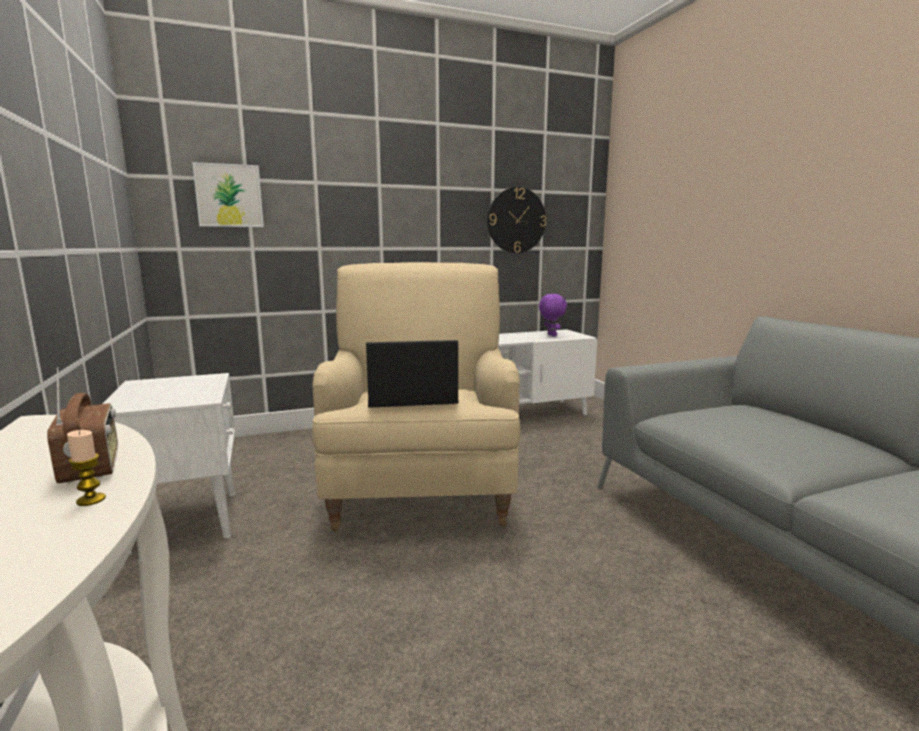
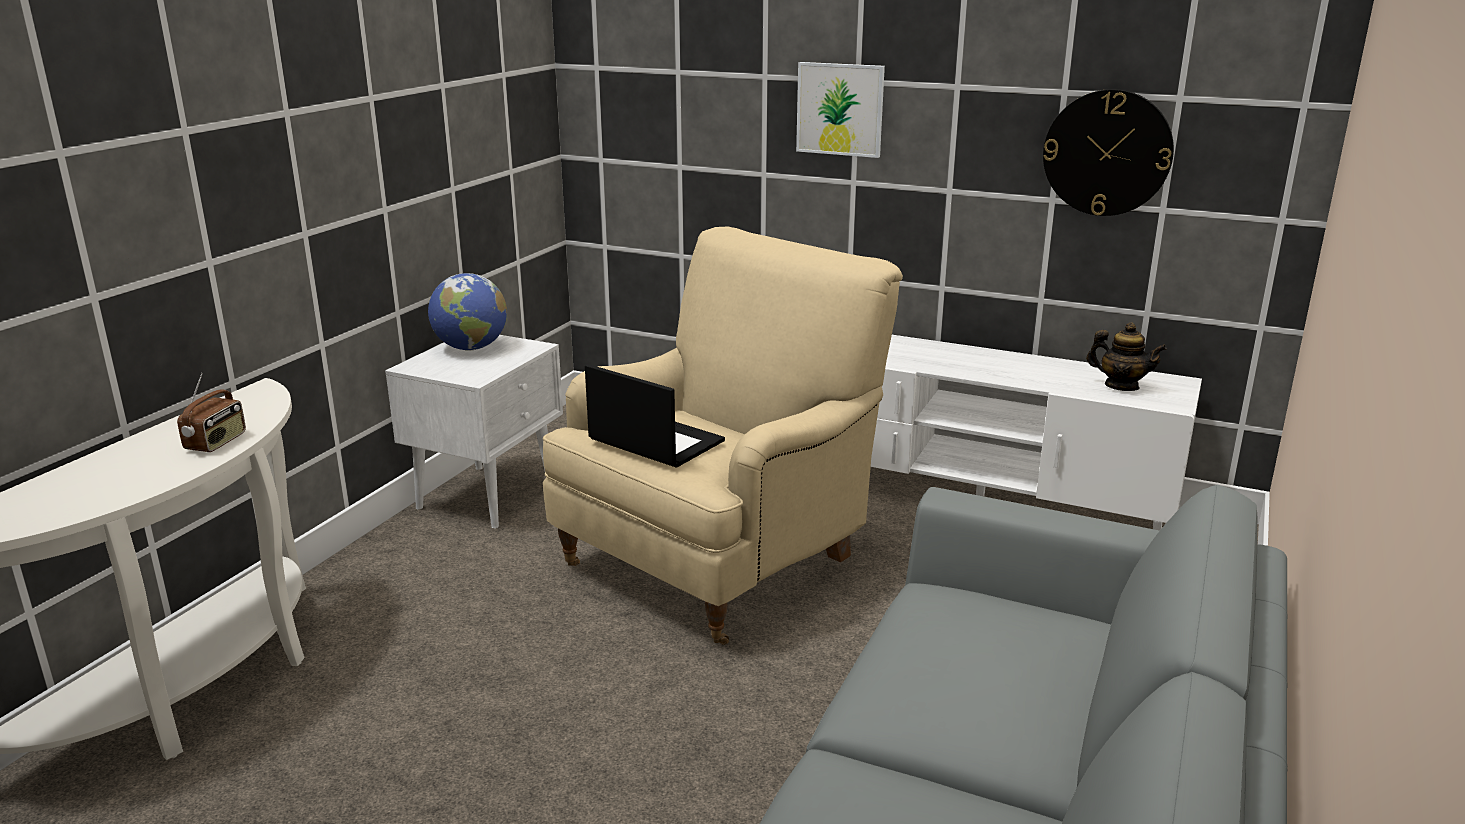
camera: 45 degrees right, 10 degrees up
candle [67,430,106,506] -> none
picture [192,162,264,227] -> picture moved to [796,62,885,158]
purple plush toy [539,294,567,337] -> teapot [1086,322,1167,391]
none -> globe [428,273,507,351]

